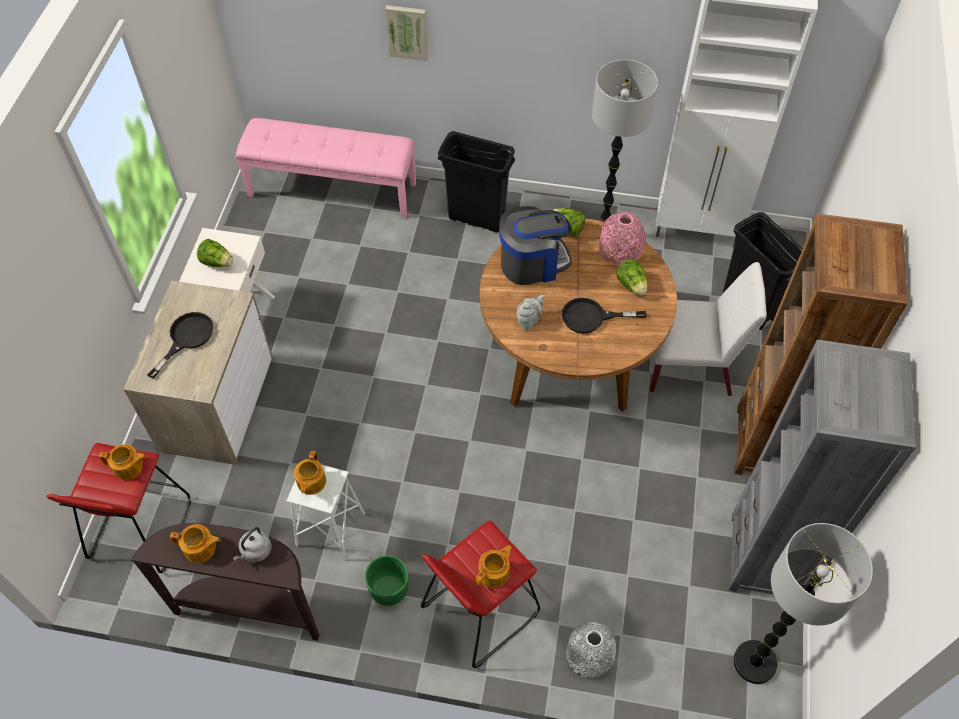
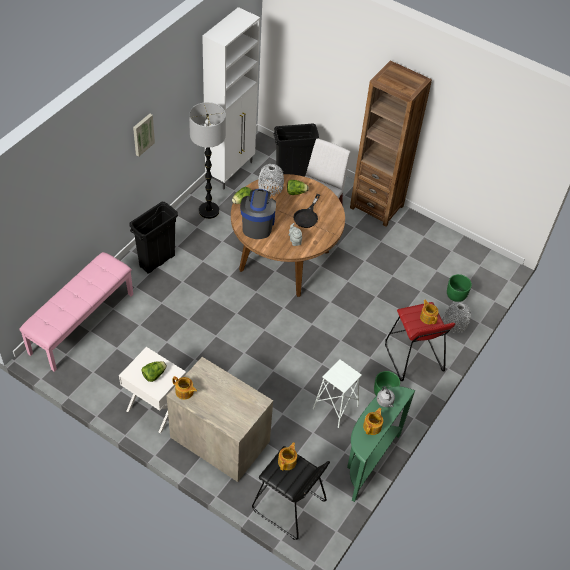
camera: 70 degrees left, 5 degrees down
red stool [46,443,191,573] -> black stool [252,446,330,540]
brown console table [131,523,319,641] -> green console table [347,386,416,502]
black frying pan [147,312,214,379] -> none
teapot [294,451,326,495] -> teapot moved to [172,376,197,400]
picture [385,5,428,61] -> picture moved to [133,114,155,157]
pink vase [599,211,646,266] -> grey vase [258,164,284,196]
grey bookcase [728,340,916,595] -> none
floor lamp [733,523,873,684] -> none
none -> green planter [447,274,472,302]

